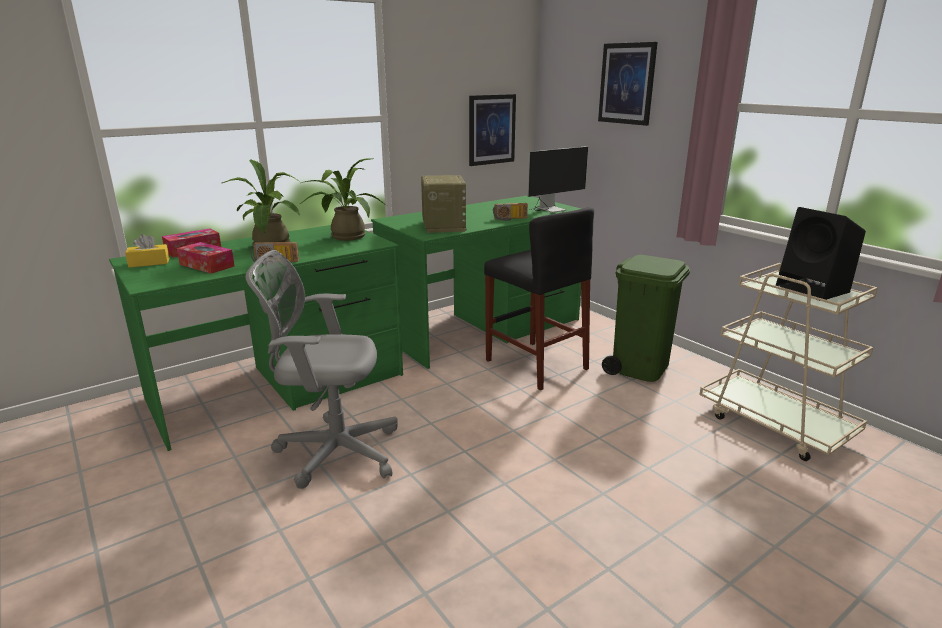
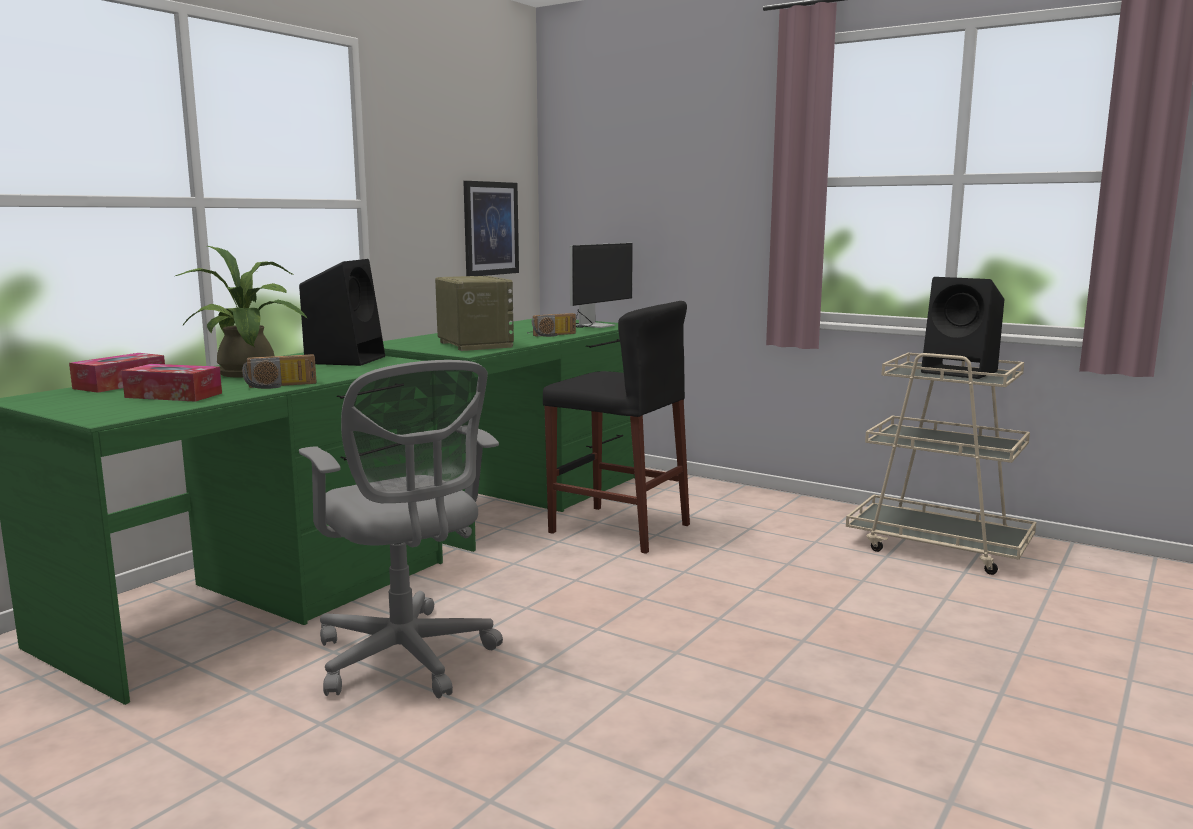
camera: 20 degrees left, 10 degrees down
yellow tissue box [125,234,169,268] -> none
grey office chair [246,250,398,489] -> grey office chair turned 105 degrees counterclockwise [299,360,503,699]
potted plant [300,158,386,241] -> black speaker [299,259,385,366]
picture [598,42,658,126] -> none
green trash can [602,255,690,382] -> none

